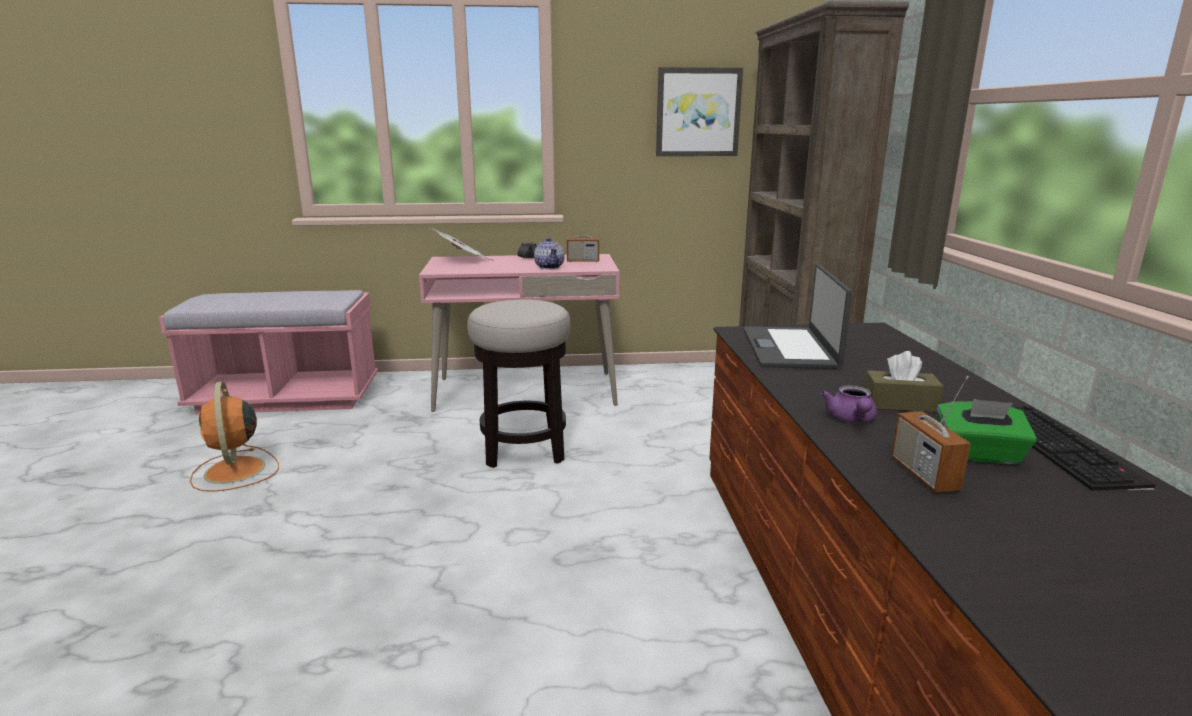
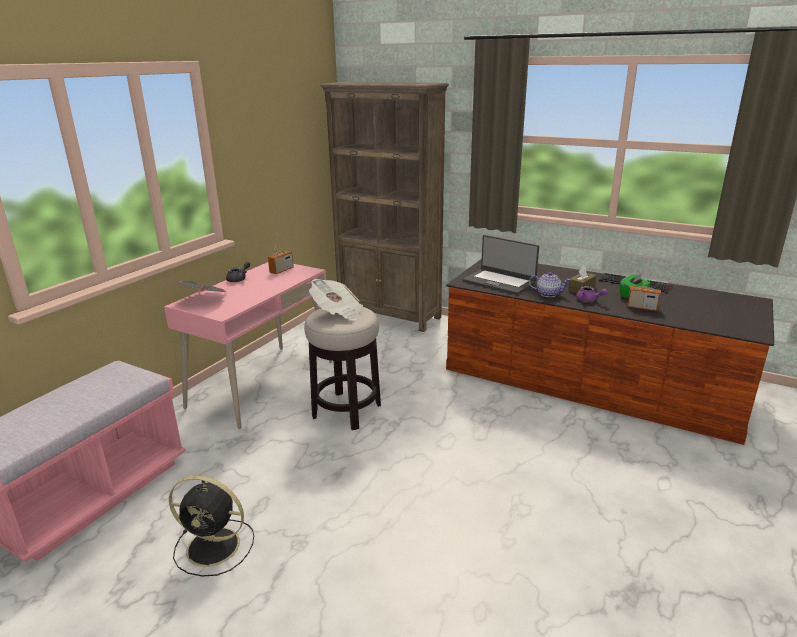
camera: 55 degrees left, 5 degrees up
orange fan [190,381,279,492] -> black fan [169,476,254,577]
teapot [534,238,564,269] -> teapot moved to [529,272,571,297]
picture [656,67,743,156] -> none
none -> newspaper [309,279,363,321]

